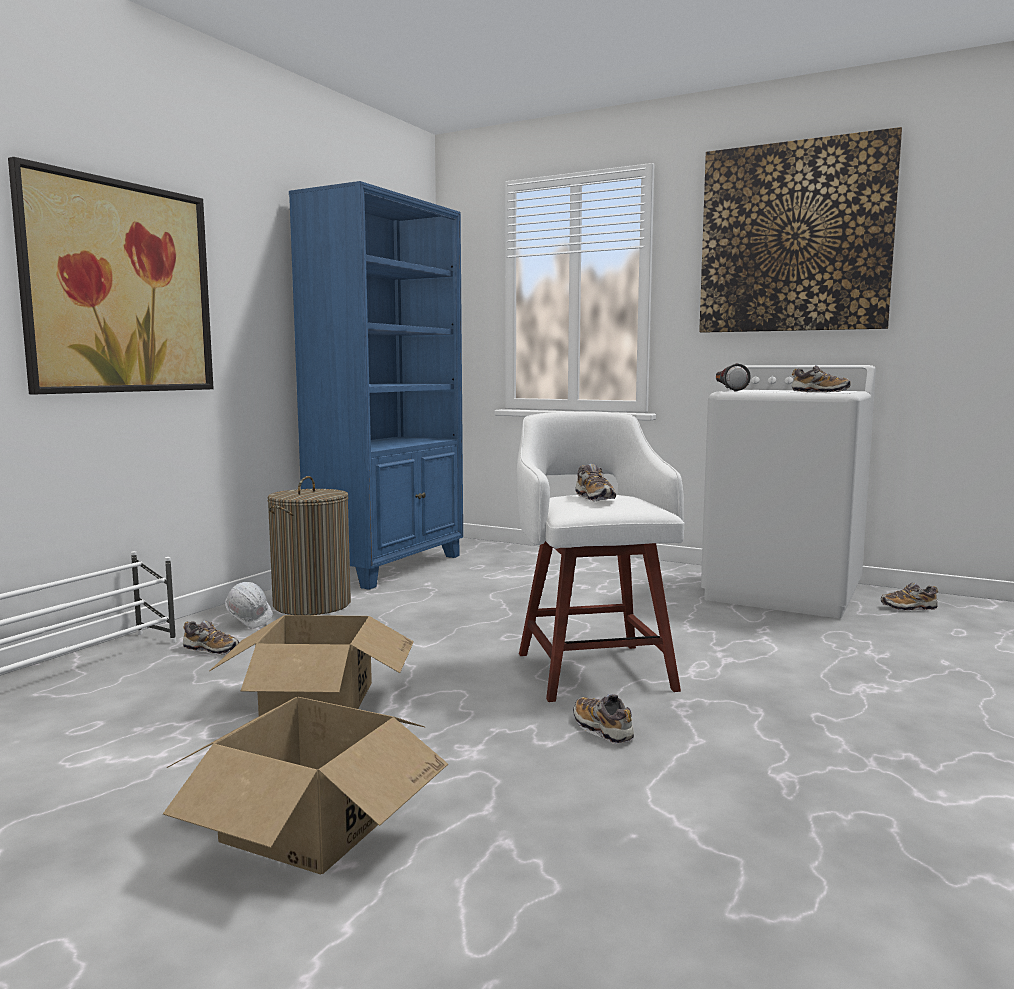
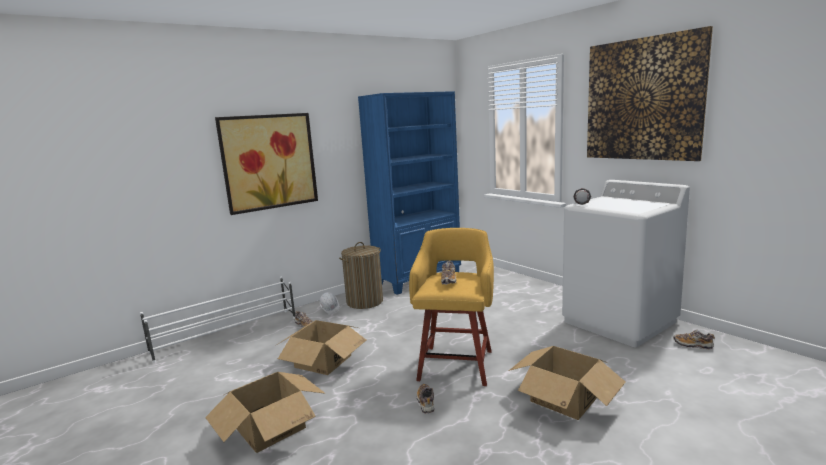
camera: 25 degrees right, 5 degrees up
white stool [517,411,684,702] -> yellow stool [409,228,494,386]
shoe [792,365,851,393] -> none
none -> cardboard box [509,346,625,420]

